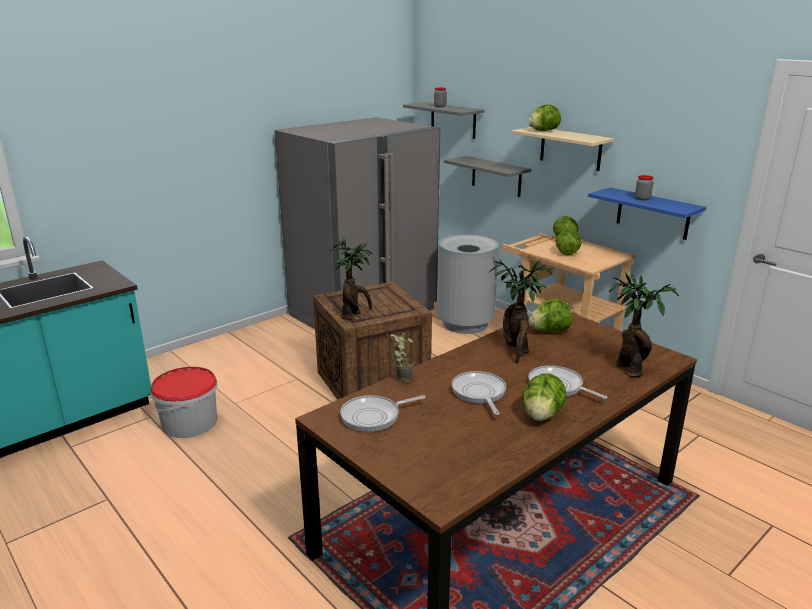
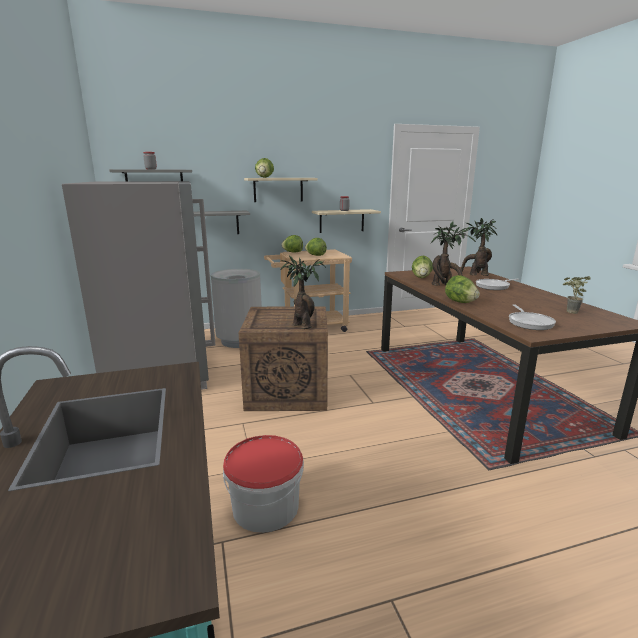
camera: 65 degrees left, 5 degrees down
potted plant [391,331,414,383] -> potted plant moved to [563,276,590,314]
frying pan [451,371,506,415] -> none
lettuce [521,373,566,421] -> lettuce moved to [445,275,480,303]
blue shelf [588,187,706,240] -> beige shelf [312,209,381,233]

